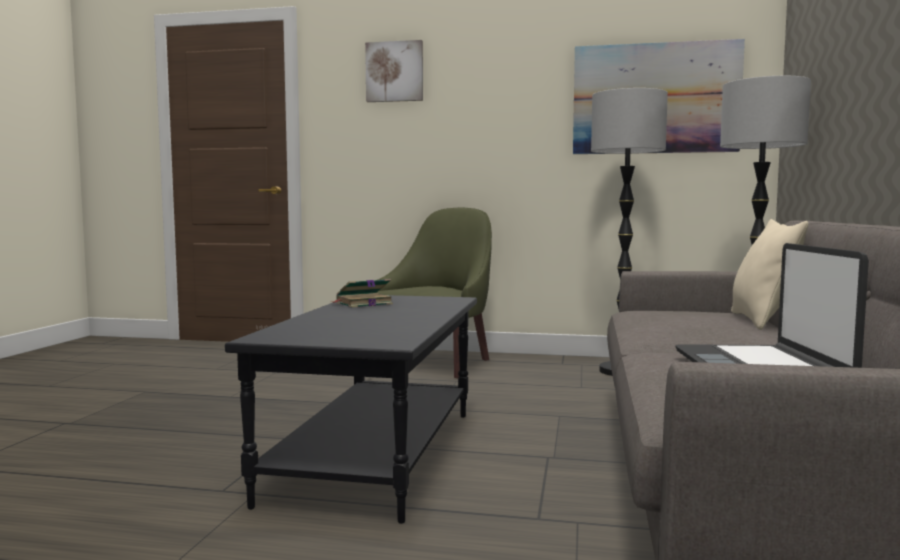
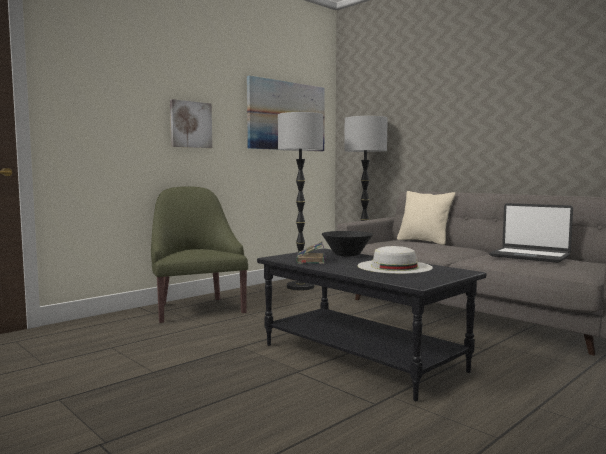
camera: 55 degrees left, 0 degrees up
picture [365,40,423,102] -> picture moved to [170,99,212,148]
none -> black bowl [322,231,373,256]
none -> white hat [358,246,433,274]

